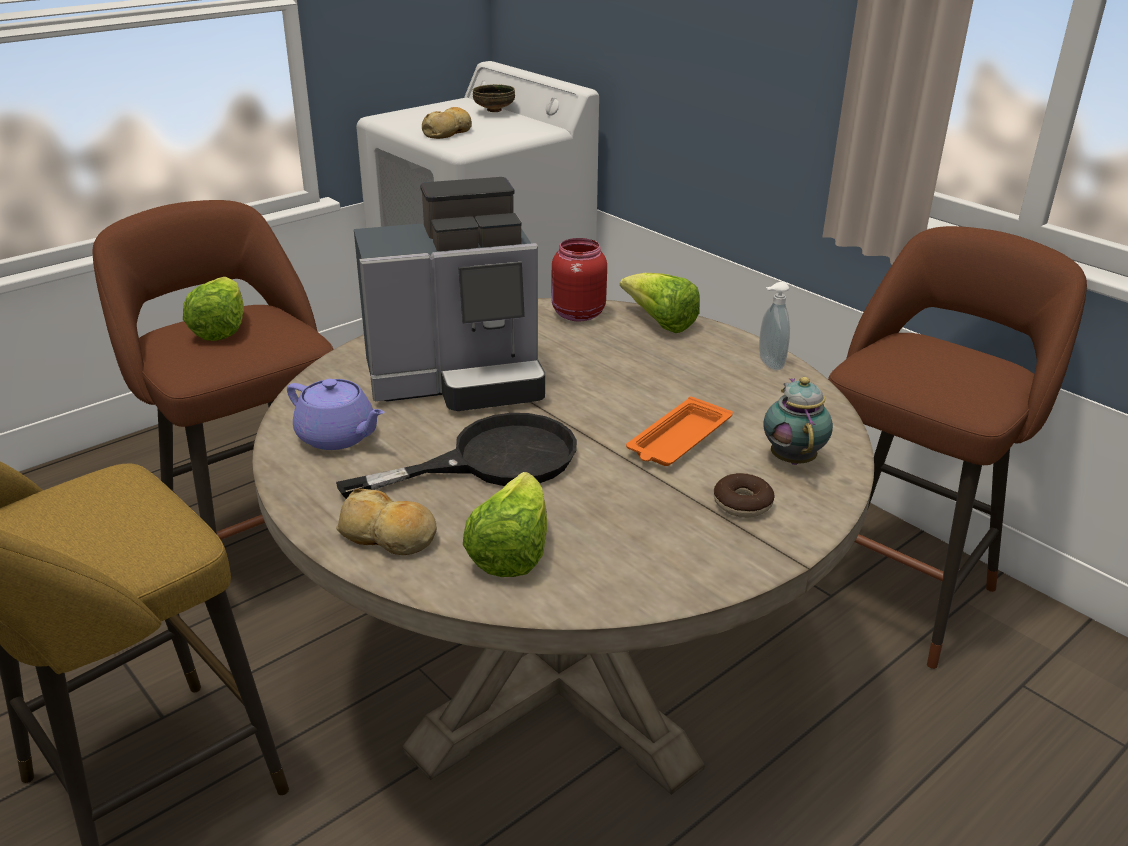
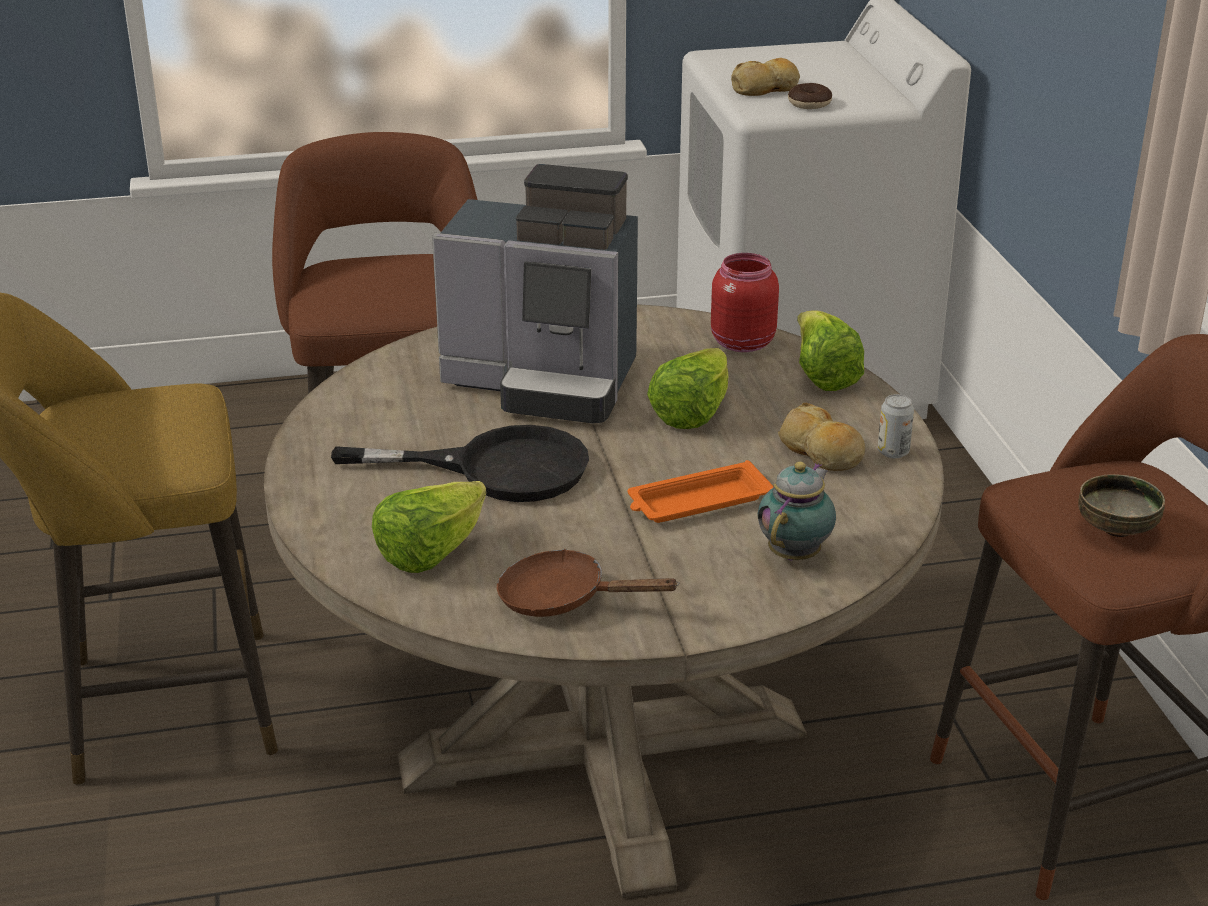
camera: 30 degrees right, 0 degrees up
lettuce [183,277,244,341] -> lettuce moved to [647,348,729,429]
purple teapot [287,379,385,450] -> none
bread [336,488,437,555] -> bread moved to [778,402,865,471]
bowl [473,84,515,112] -> bowl moved to [1078,474,1165,537]
donut [714,473,775,518] -> donut moved to [788,83,832,109]
soap dispenser [759,282,790,370] -> can [878,394,914,458]
none -> brown frying pan [497,549,679,617]

